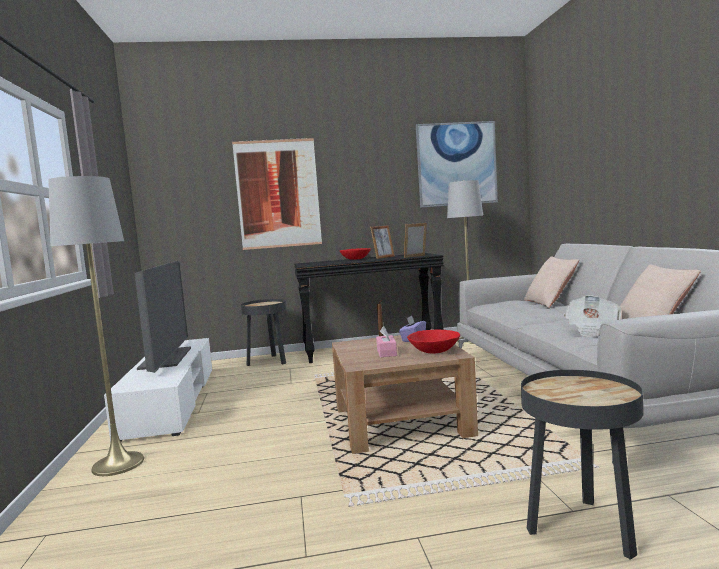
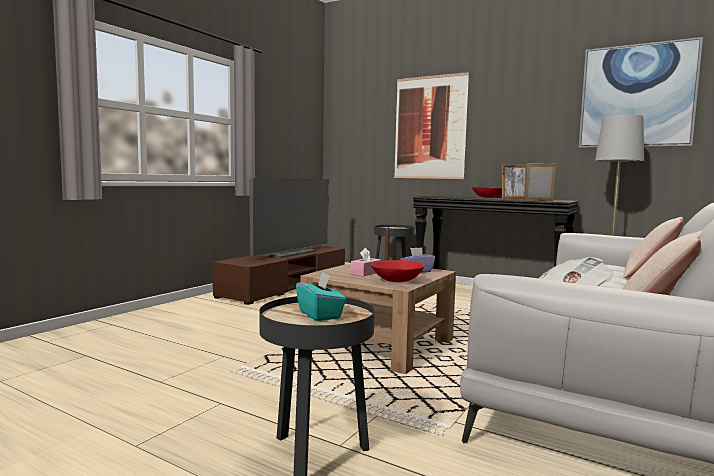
camera: 40 degrees right, 0 degrees up
grey floor lamp [48,176,144,476] -> none
white tv stand [104,338,212,441] -> brown tv stand [212,246,345,305]
none -> turquoise tissue box [296,272,346,321]

